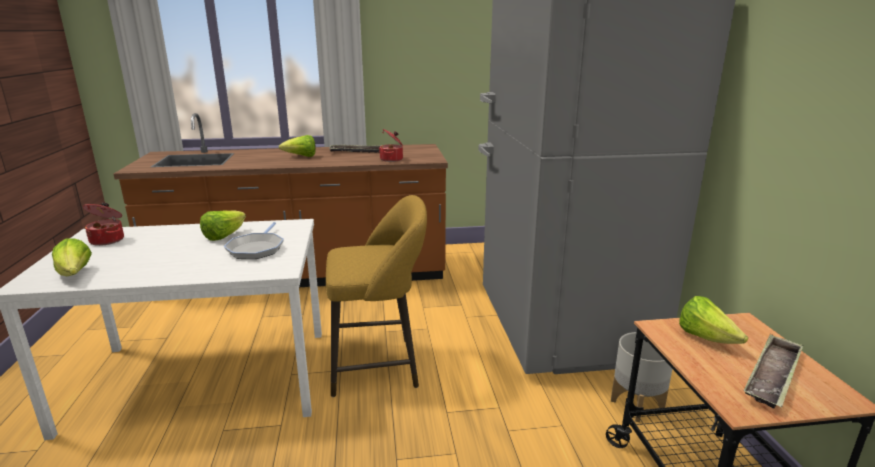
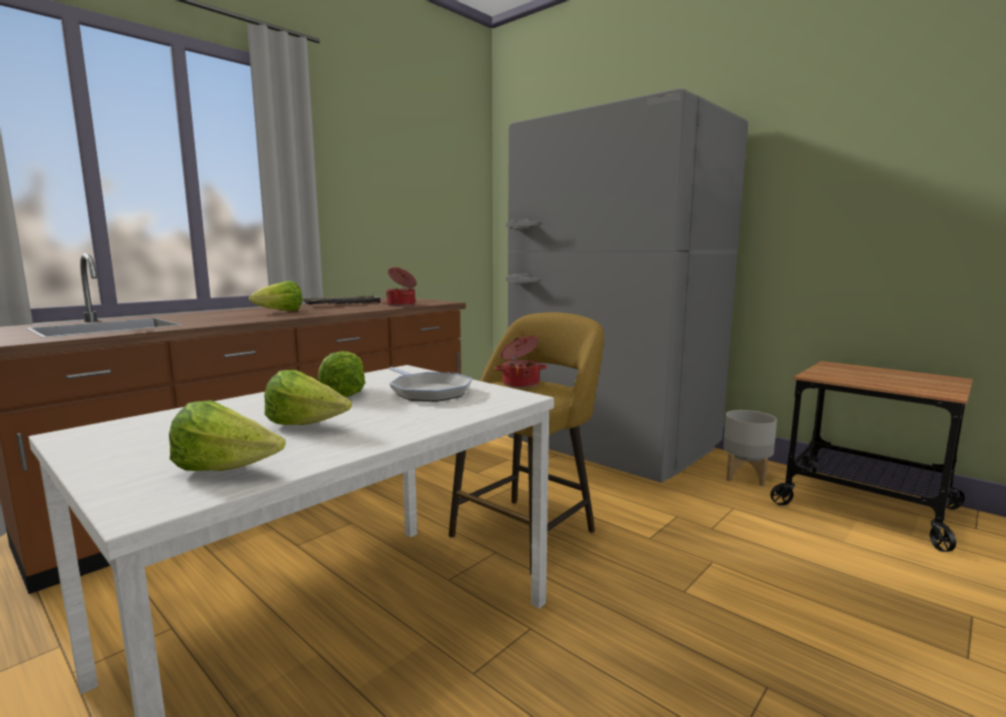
camera: 40 degrees left, 10 degrees down
cooking pot [83,203,124,246] -> cooking pot moved to [495,336,547,388]
lettuce [679,296,748,344] -> lettuce moved to [264,370,352,425]
tray [744,334,803,408] -> none

